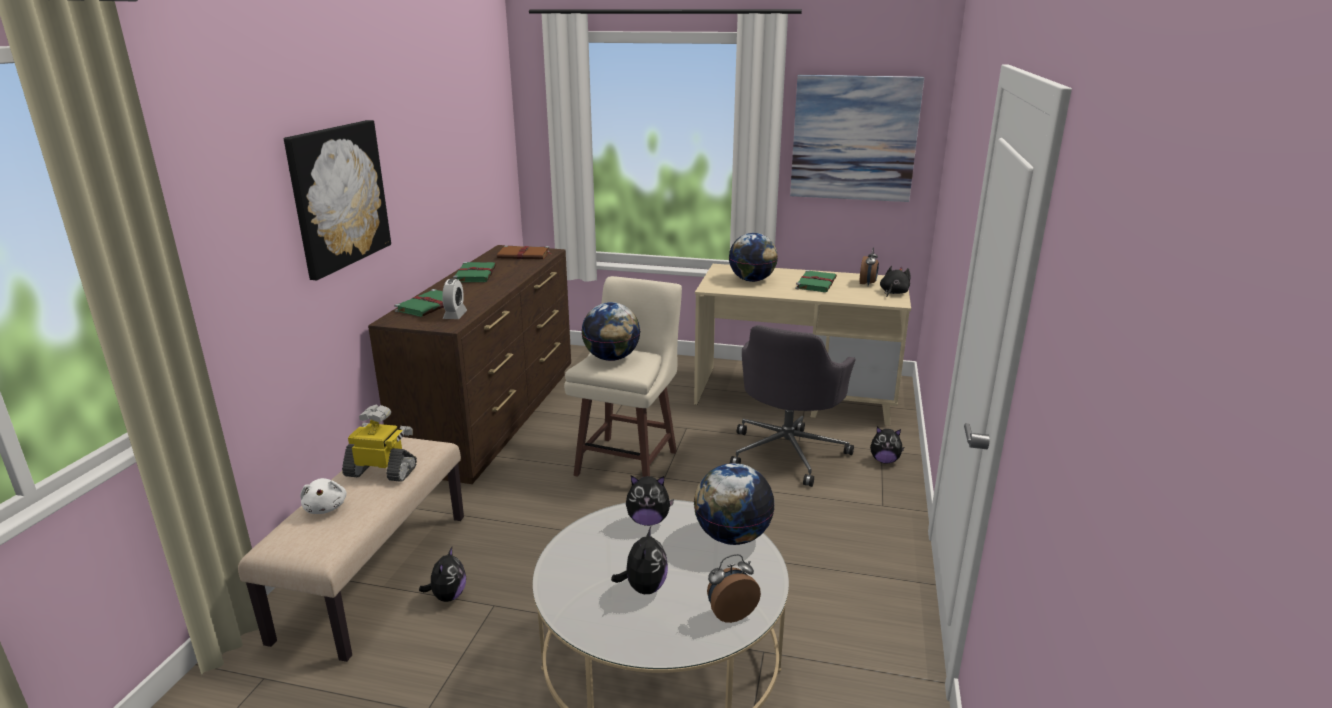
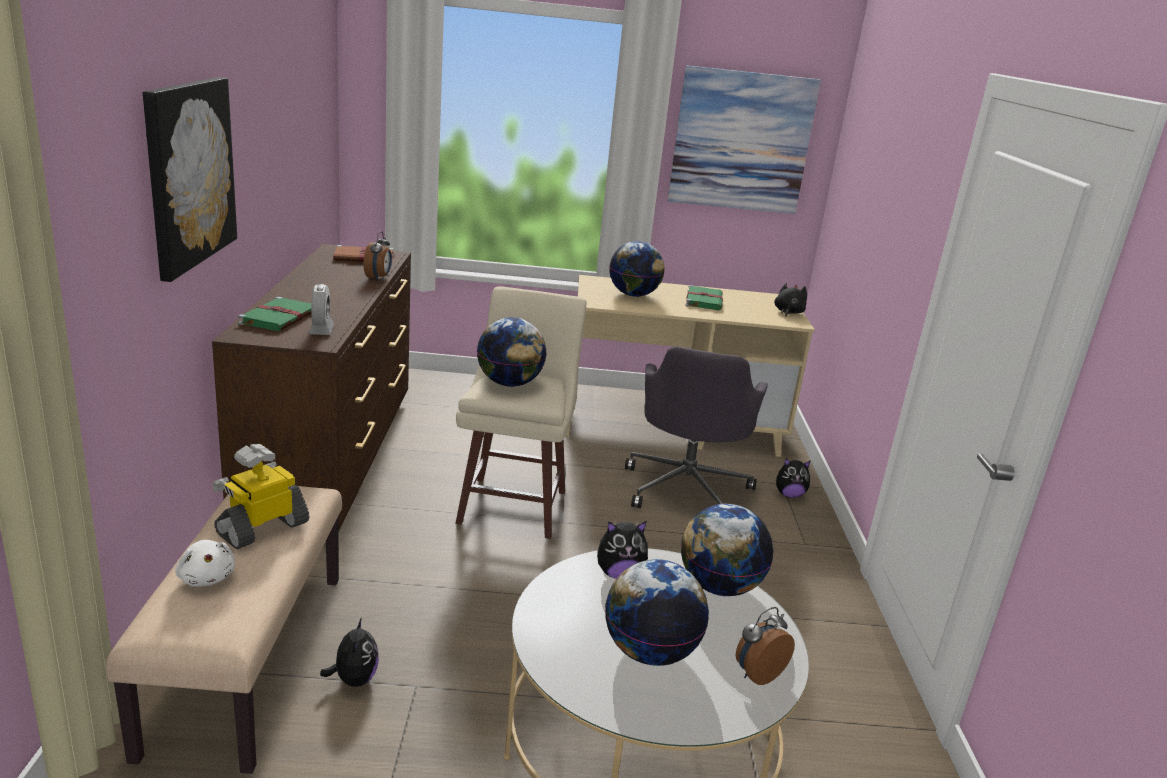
camera: 15 degrees left, 0 degrees up
toy robot [342,405,417,482] -> toy robot turned 45 degrees counterclockwise [212,444,309,549]
green book [453,262,496,282] -> none
plush toy [611,526,668,594] -> globe [605,559,709,666]
alarm clock [860,247,879,286] -> alarm clock moved to [363,231,392,281]

